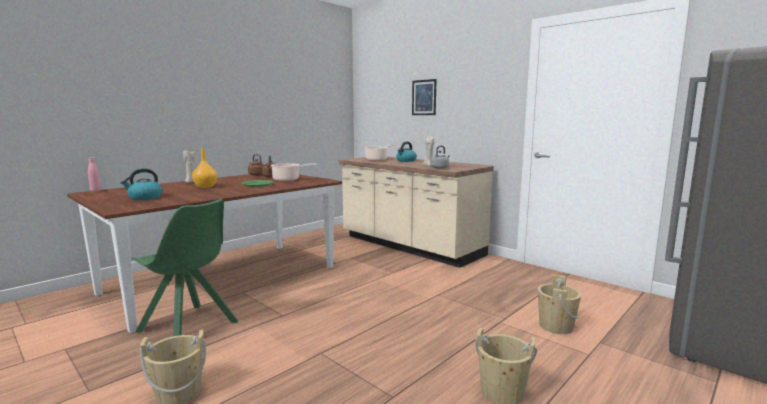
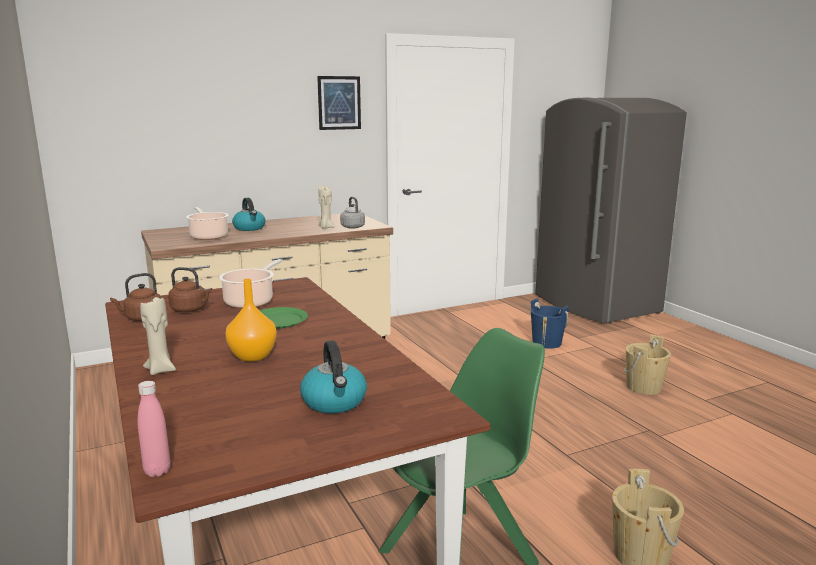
camera: 70 degrees left, 5 degrees up
picture [412,79,437,115] -> picture moved to [317,76,361,130]
beige bucket [538,275,581,334] -> blue bucket [531,299,569,349]

